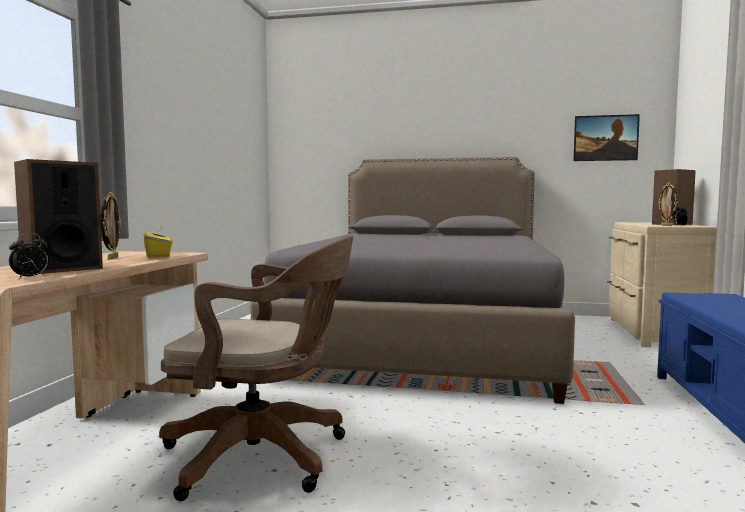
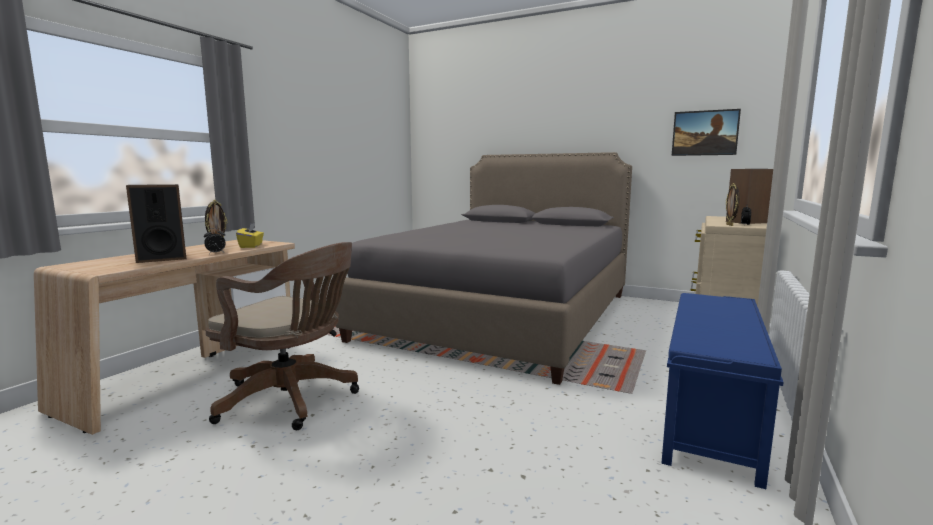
camera: 15 degrees right, 5 degrees up
alarm clock [9,233,49,279] -> alarm clock moved to [204,228,226,254]

